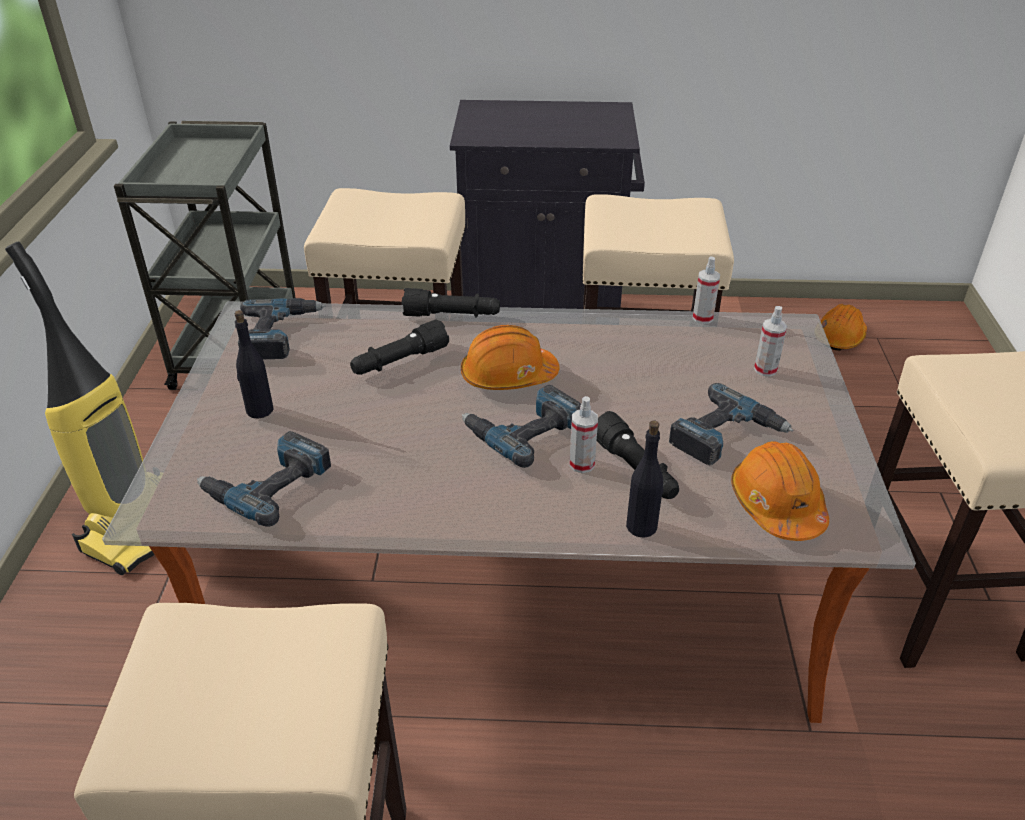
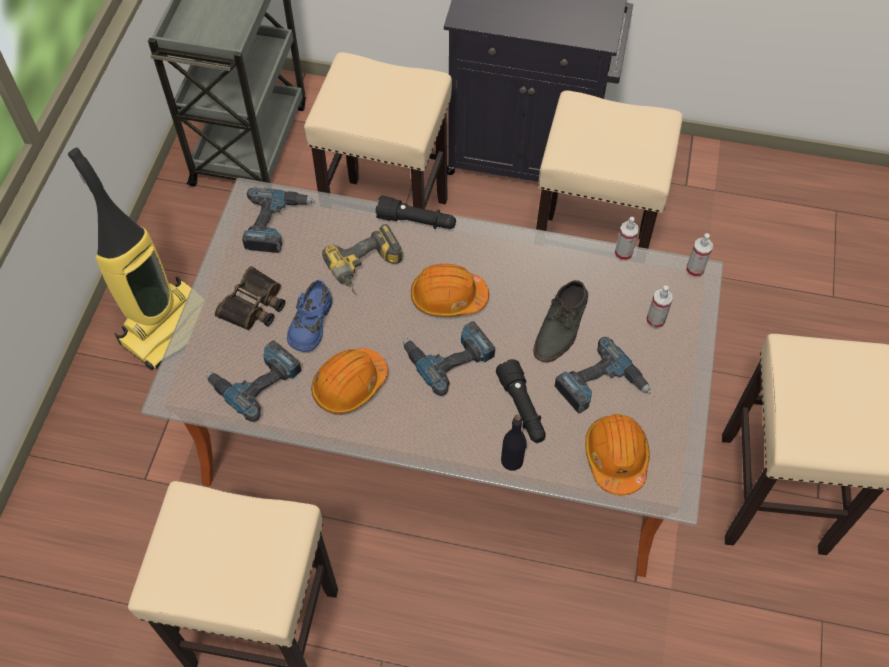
camera: 10 degrees right, 20 degrees up
black bottle [235,310,274,418] -> binoculars [215,266,285,330]
black flashlight [350,320,449,375] -> power drill [322,224,402,293]
spray bottle [570,396,598,473] -> spray bottle moved to [686,233,713,277]
orange hard hat [821,304,867,351] -> orange hard hat moved to [311,348,388,414]
none -> blue shoe [287,280,332,352]
none -> grey shoe [533,280,588,362]

